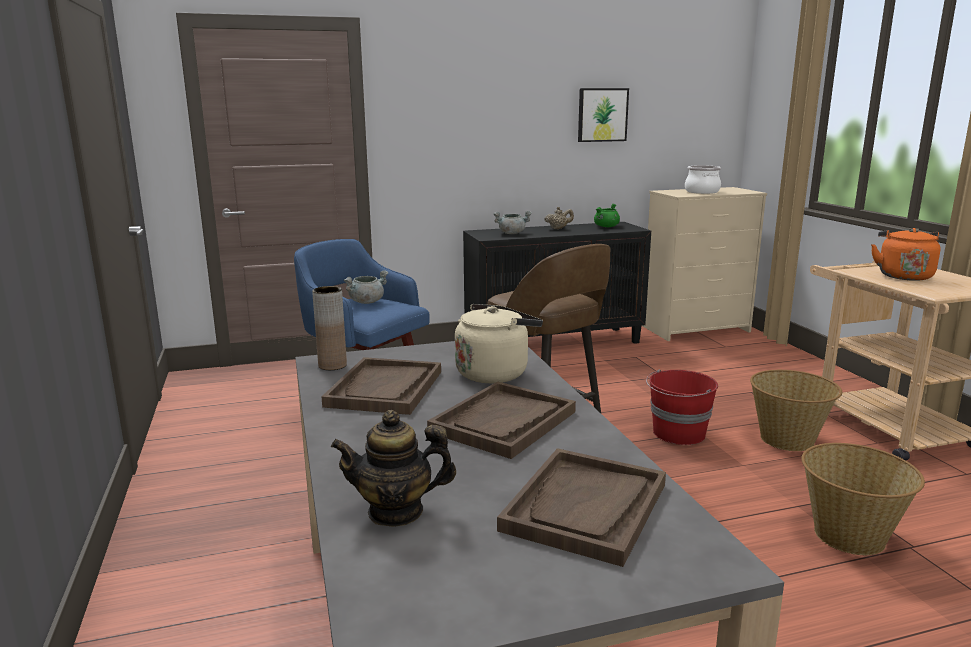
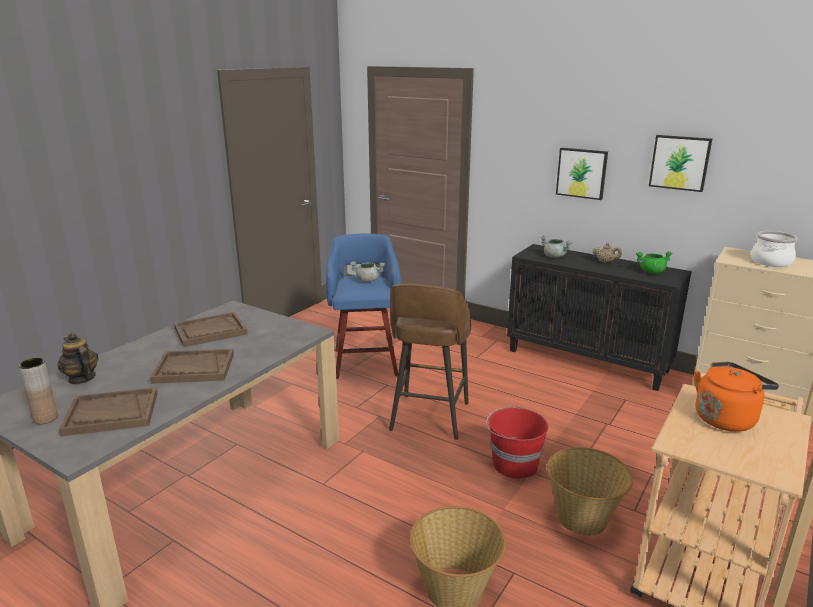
camera: 50 degrees right, 5 degrees up
brown vase [312,286,347,370] -> brown vase moved to [18,358,58,424]
beige kettle [455,304,543,383] -> none
none -> picture [556,148,608,200]

